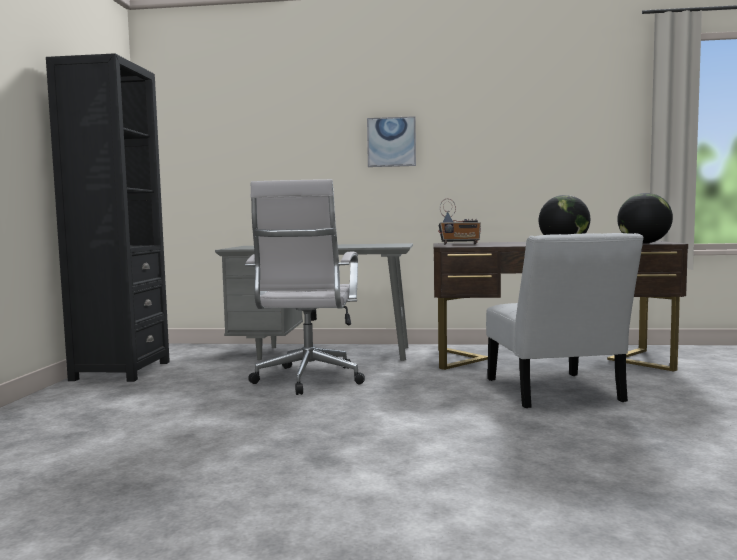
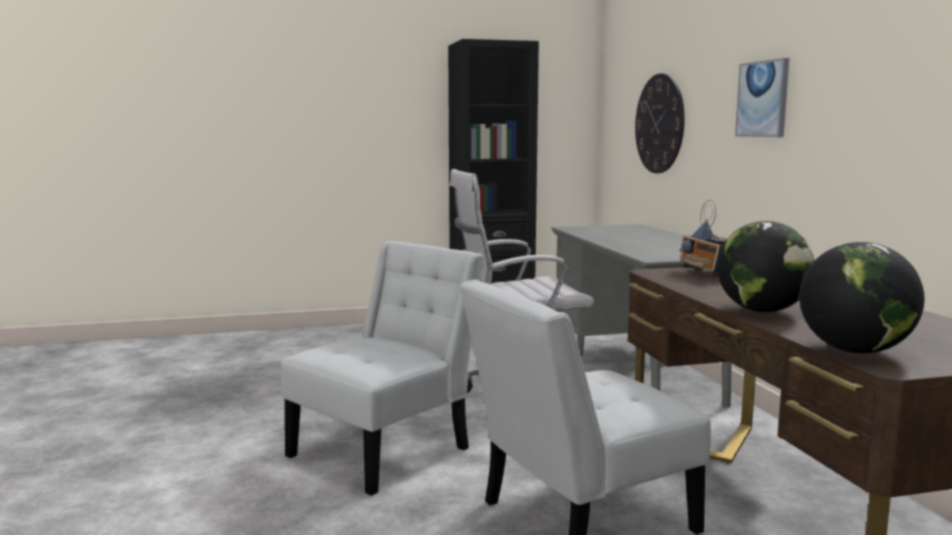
camera: 70 degrees right, 5 degrees up
none -> white chair [281,241,484,496]
none -> wall clock [635,73,685,173]

